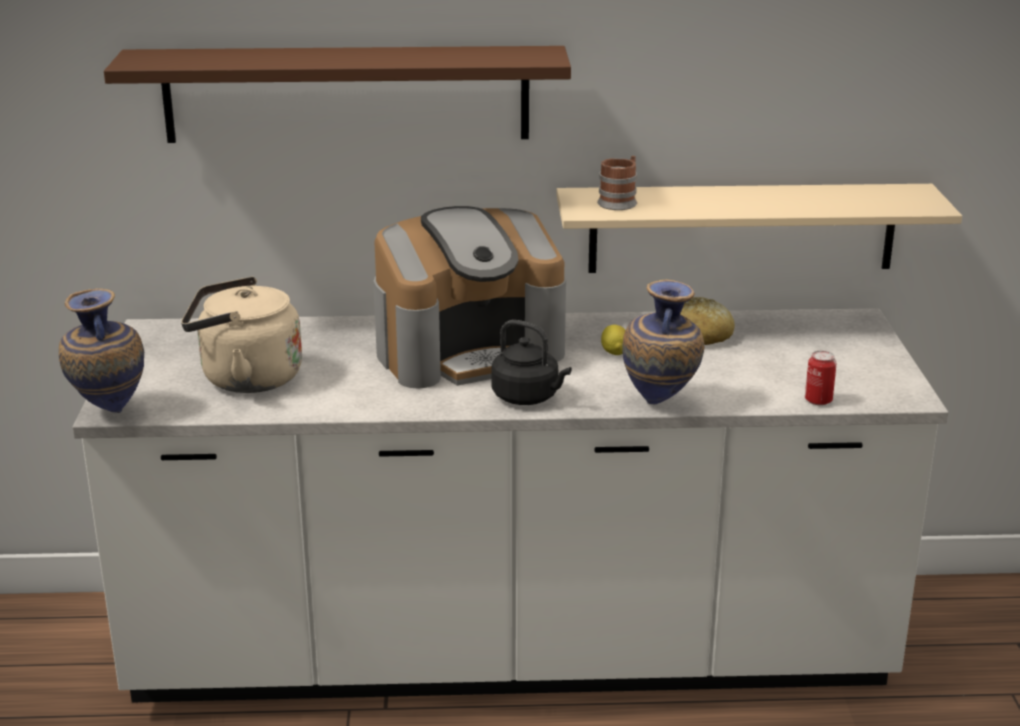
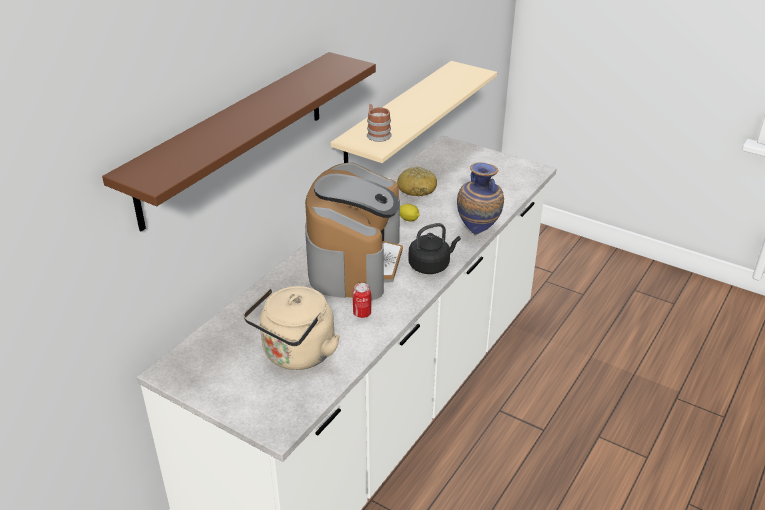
camera: 55 degrees left, 10 degrees up
vase [59,288,144,413] -> none
can [805,351,837,405] -> can moved to [353,283,371,318]

